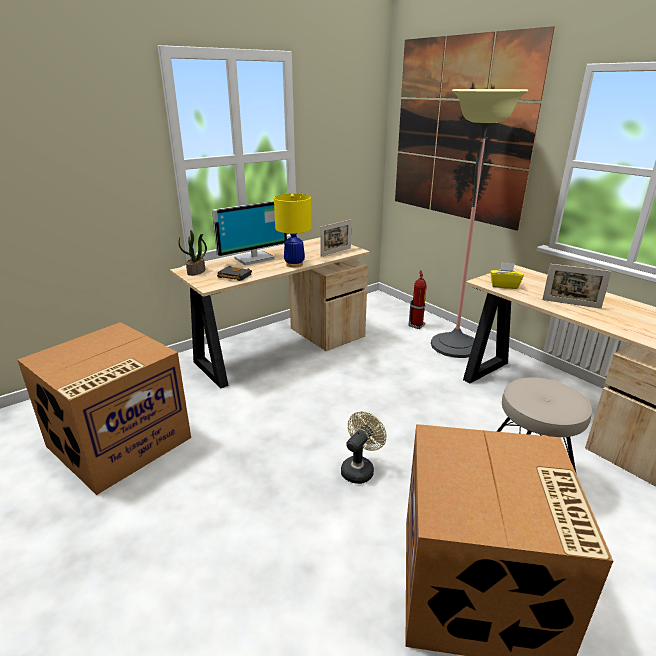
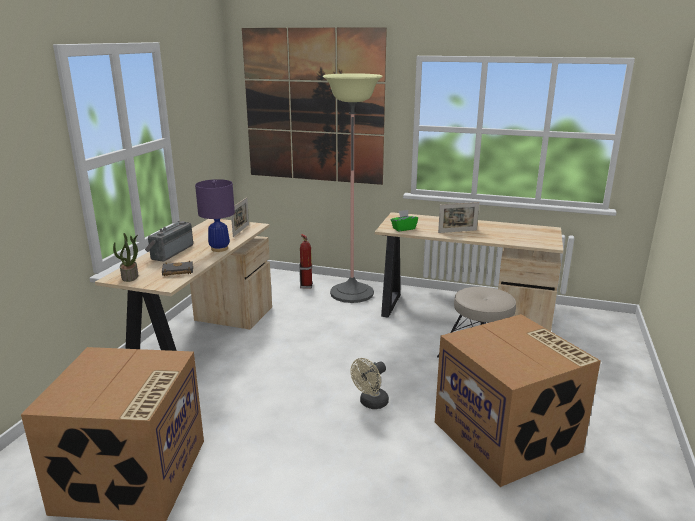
camera: 35 degrees left, 5 degrees down
monitor [212,201,287,265] -> radio [145,221,193,262]
yellow table lamp [274,194,311,268] -> purple table lamp [195,179,235,252]
beige fan [341,411,387,484] -> beige fan turned 135 degrees counterclockwise [350,358,389,409]
yellow tissue box [490,262,524,289] -> green tissue box [391,210,418,231]

